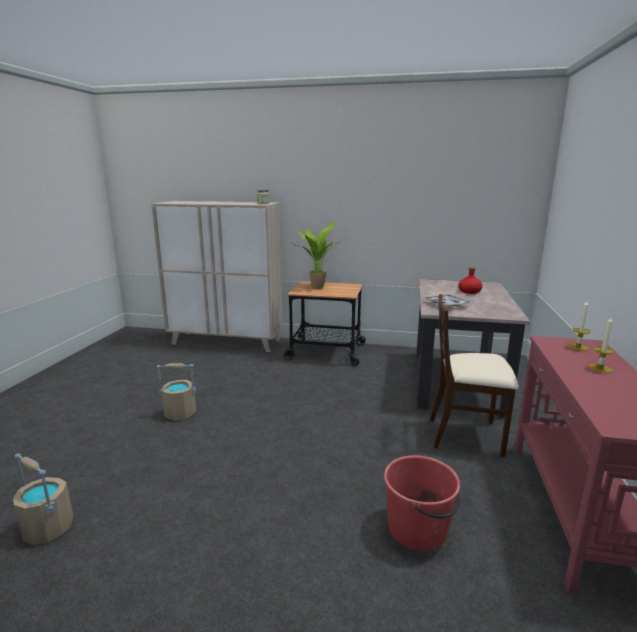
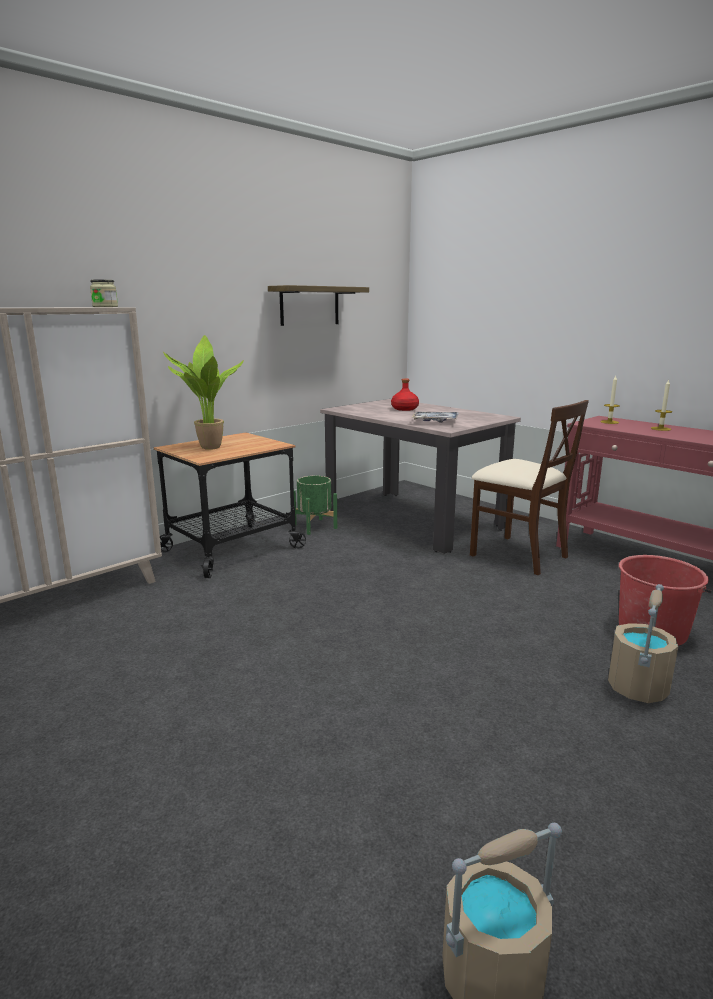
camera: 55 degrees left, 0 degrees up
beige bucket [156,363,196,420] -> beige bucket moved to [608,584,679,703]
beige chair [430,294,519,457] -> beige chair turned 90 degrees counterclockwise [470,400,589,575]
none -> shelf [268,285,369,326]
none -> green planter [294,476,337,535]

